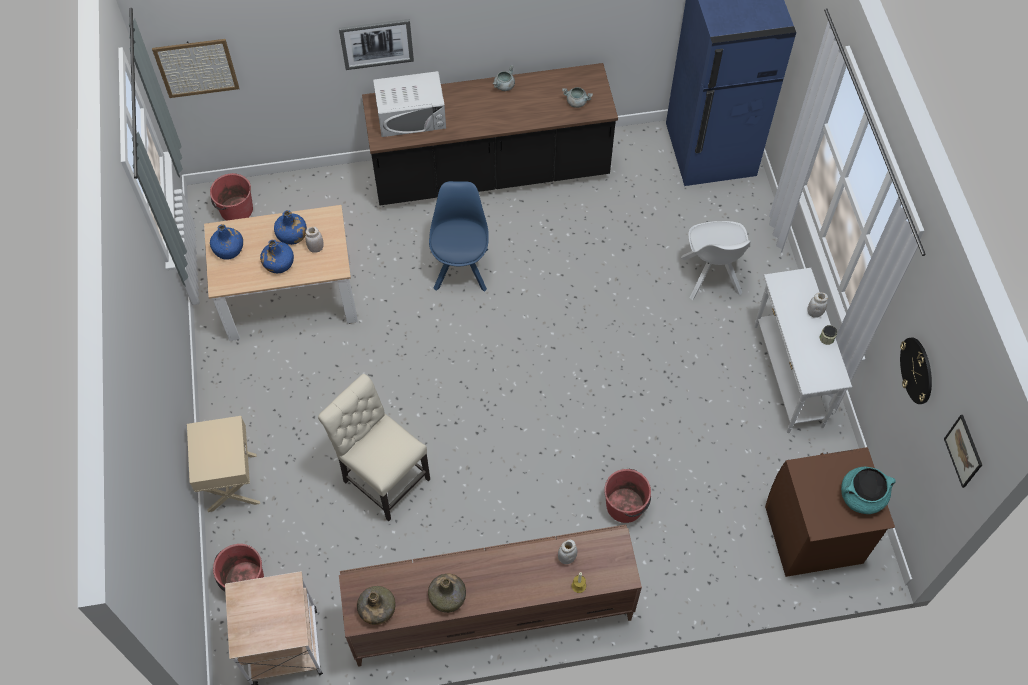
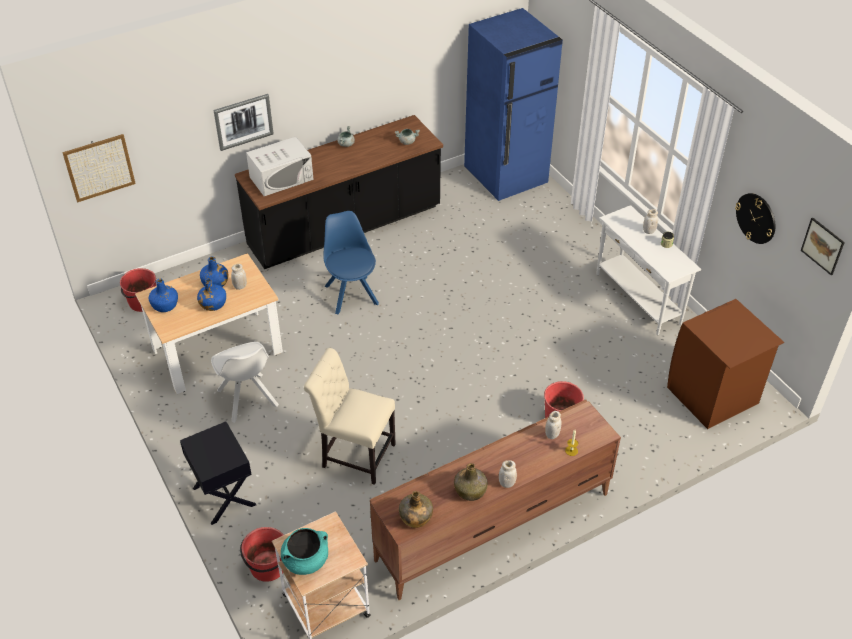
camera: 20 degrees left, 15 degrees down
beige nightstand [187,416,260,512] -> black nightstand [180,421,256,525]
white chair [681,221,751,300] -> white chair moved to [211,342,279,423]
turquoise cooking pot [841,467,896,514] -> turquoise cooking pot moved to [281,528,328,575]
none -> white jar [499,460,517,488]

